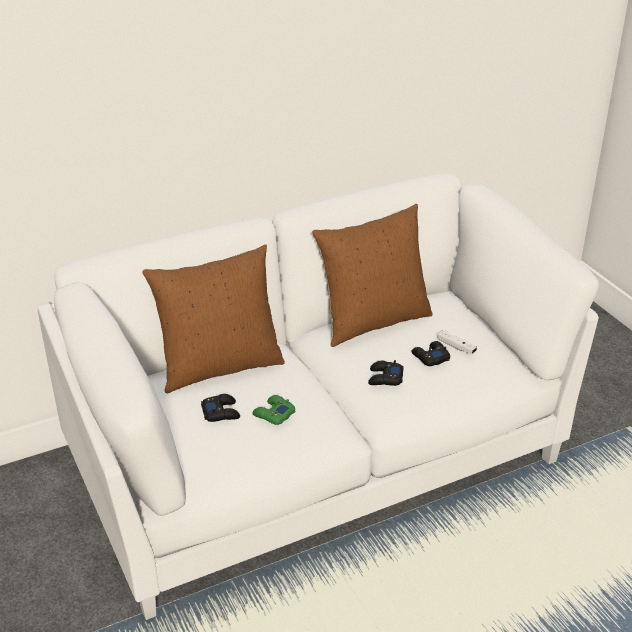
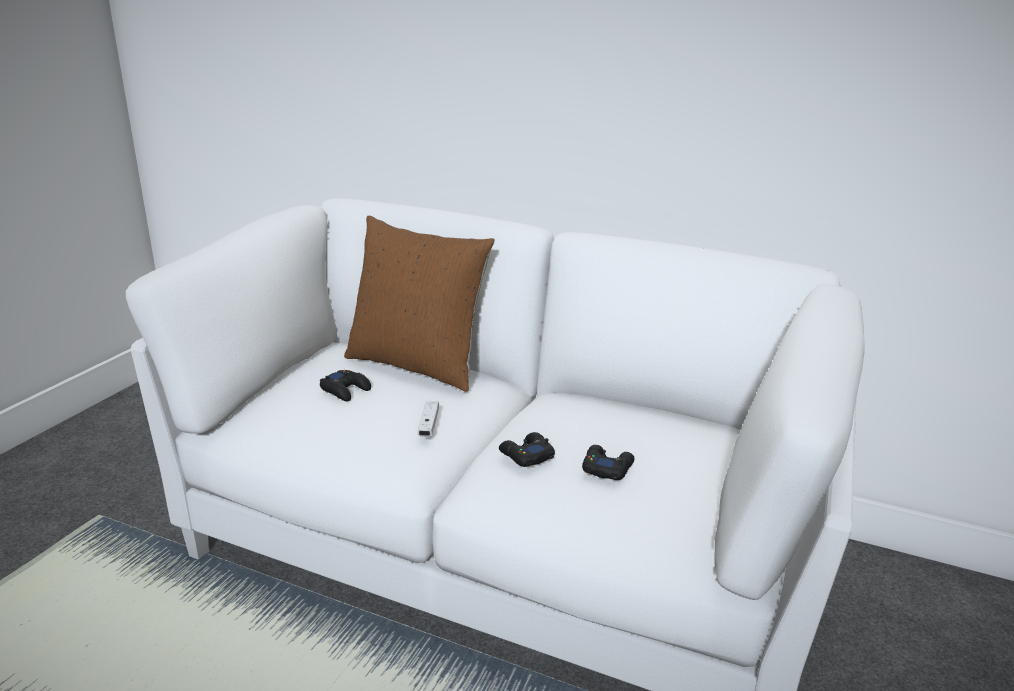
camera: 50 degrees right, 10 degrees down
green game controller [253,395,295,425] -> none
brown pillow [312,204,433,347] -> none
white game controller [437,330,477,354] -> white game controller moved to [417,401,439,437]

